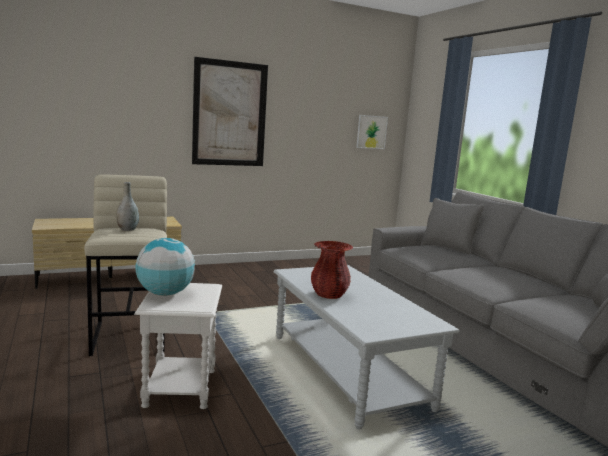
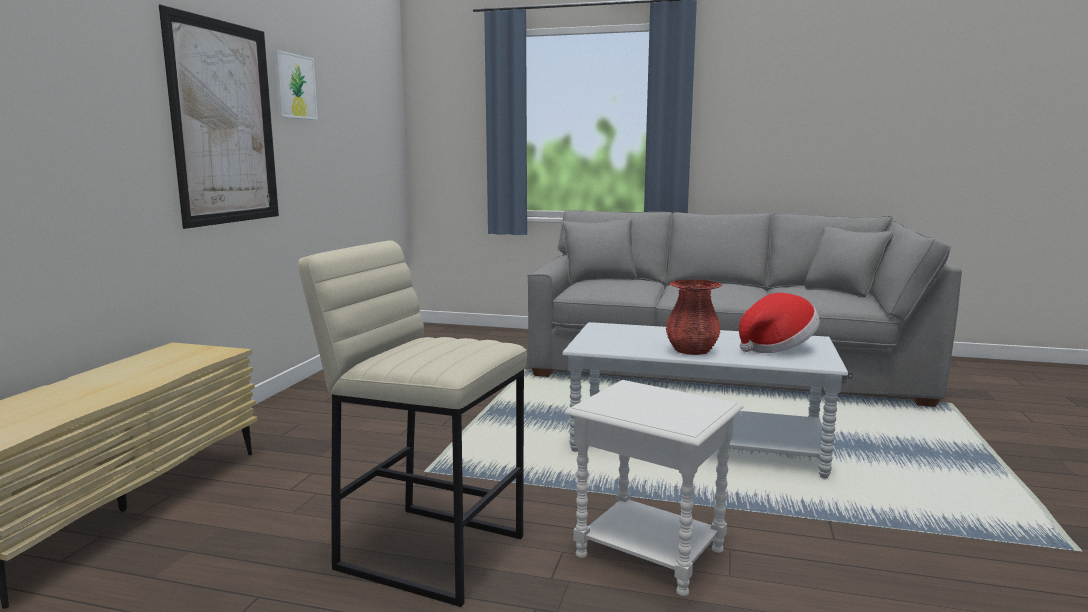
camera: 50 degrees left, 0 degrees up
grey vase [116,182,139,231] -> none
globe [135,238,195,296] -> none
picture [356,115,388,149] -> picture moved to [274,50,318,120]
none -> hat [739,293,820,353]

